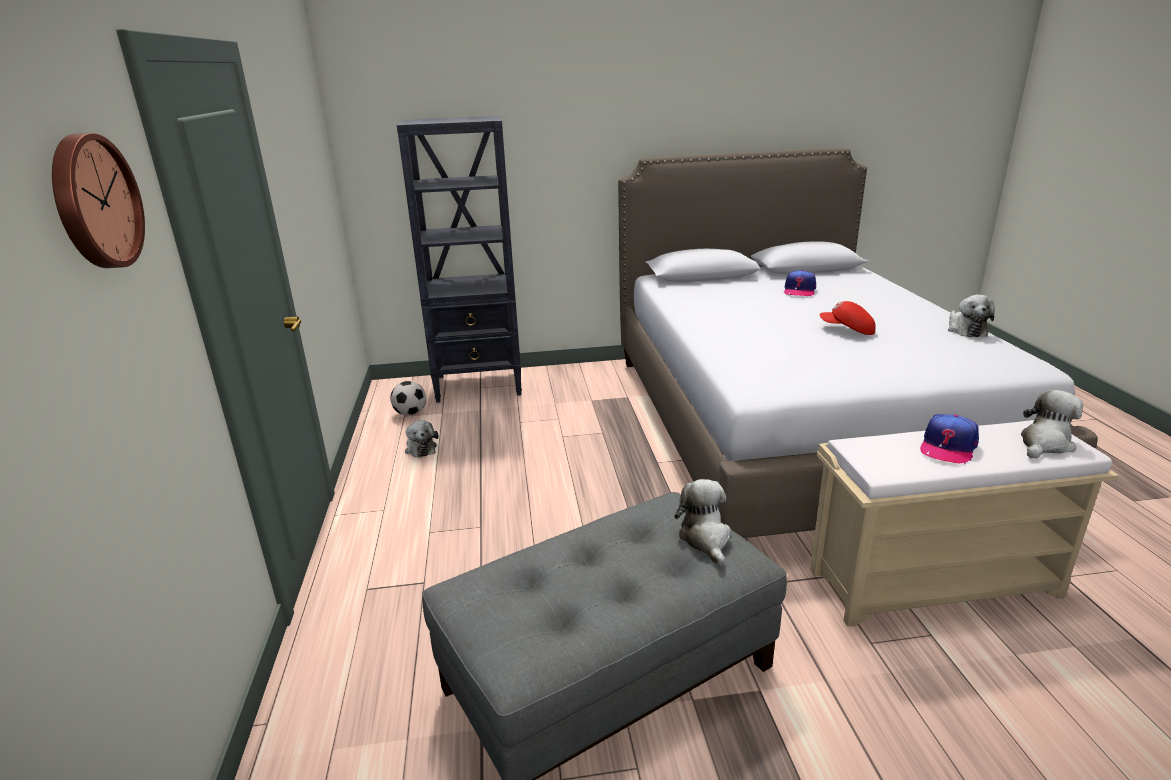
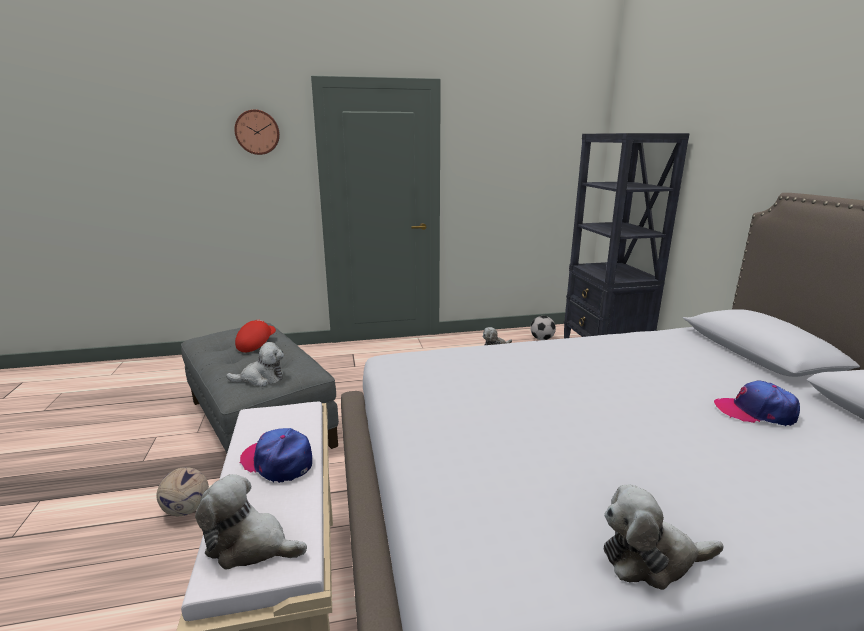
camera: 85 degrees right, 5 degrees down
red cap [820,301,876,335] -> red cap moved to [235,319,276,352]
plush toy [1021,390,1083,458] -> plush toy turned 150 degrees clockwise [195,474,307,569]
none -> football [156,467,209,516]

